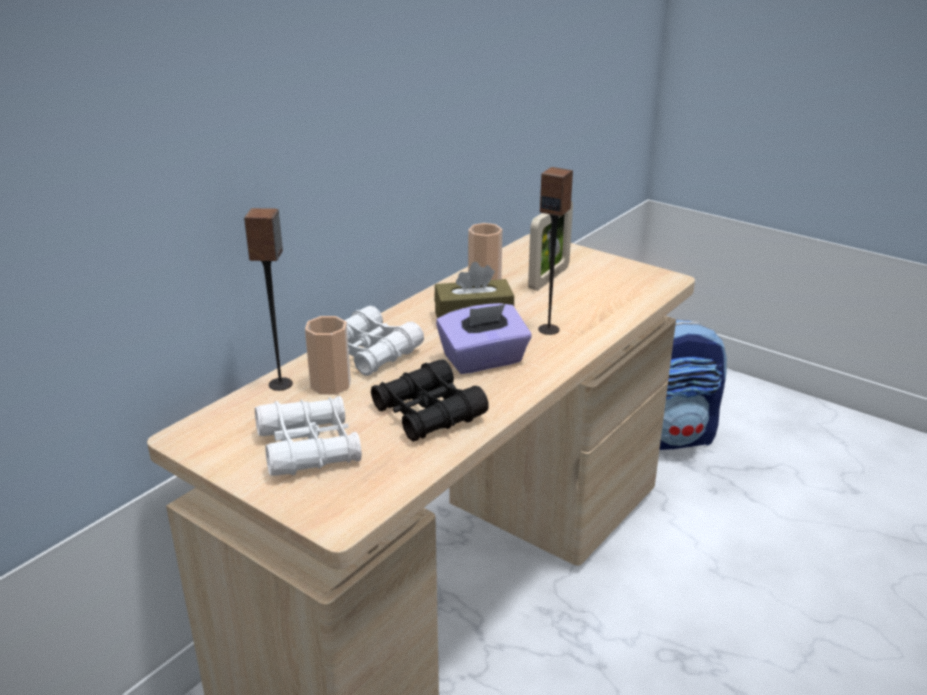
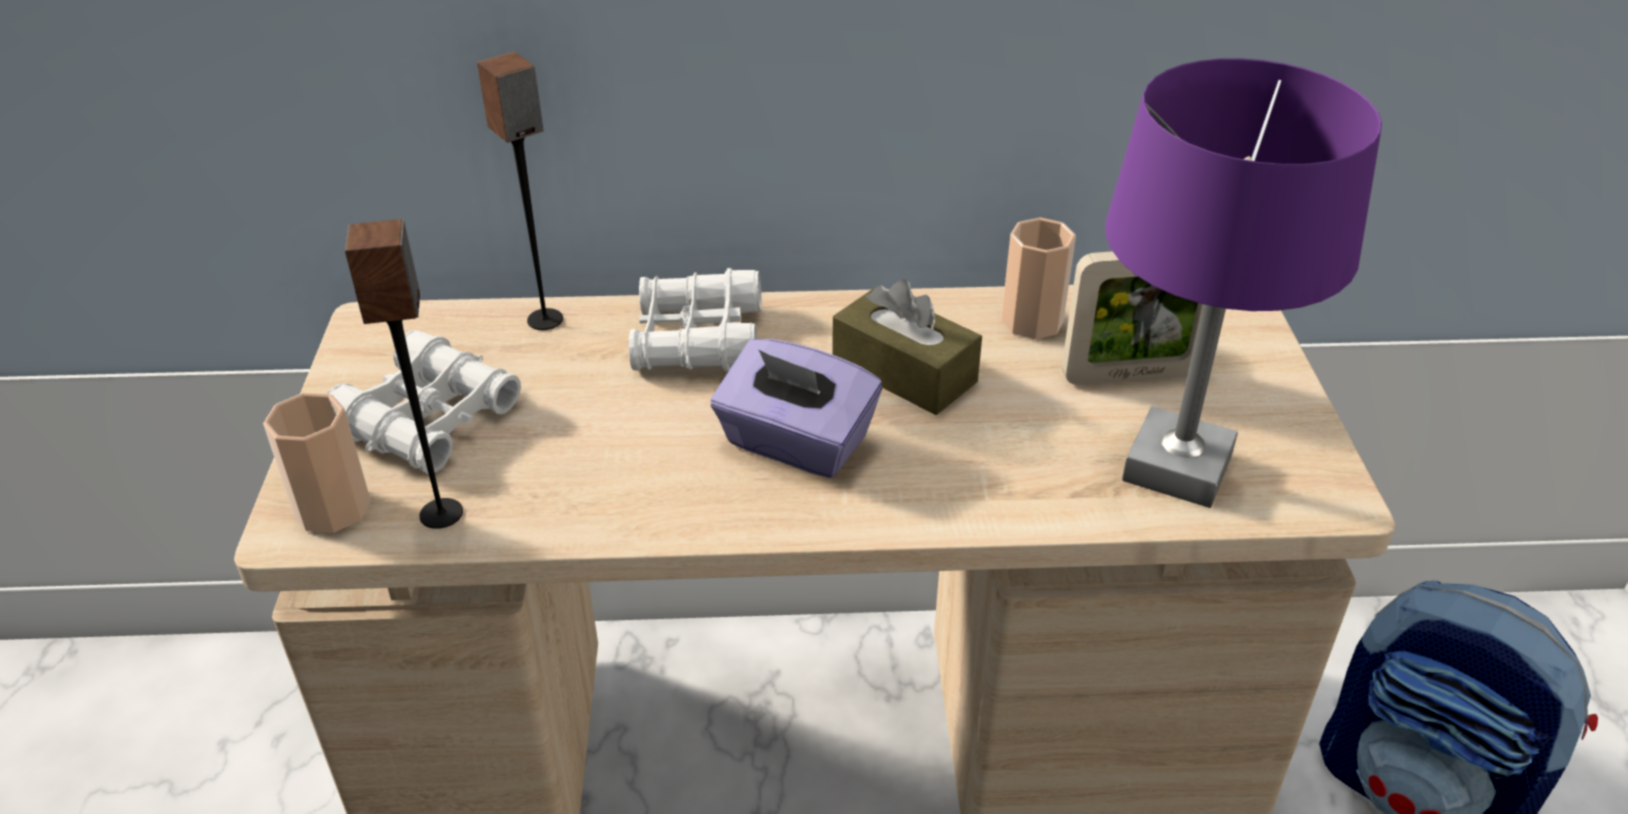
camera: 50 degrees right, 10 degrees up
cup [305,316,351,395] -> cup moved to [263,393,371,533]
black binoculars [371,359,489,442] -> none
speaker [538,167,573,335] -> speaker moved to [345,219,463,529]
none -> purple table lamp [1105,58,1382,508]

